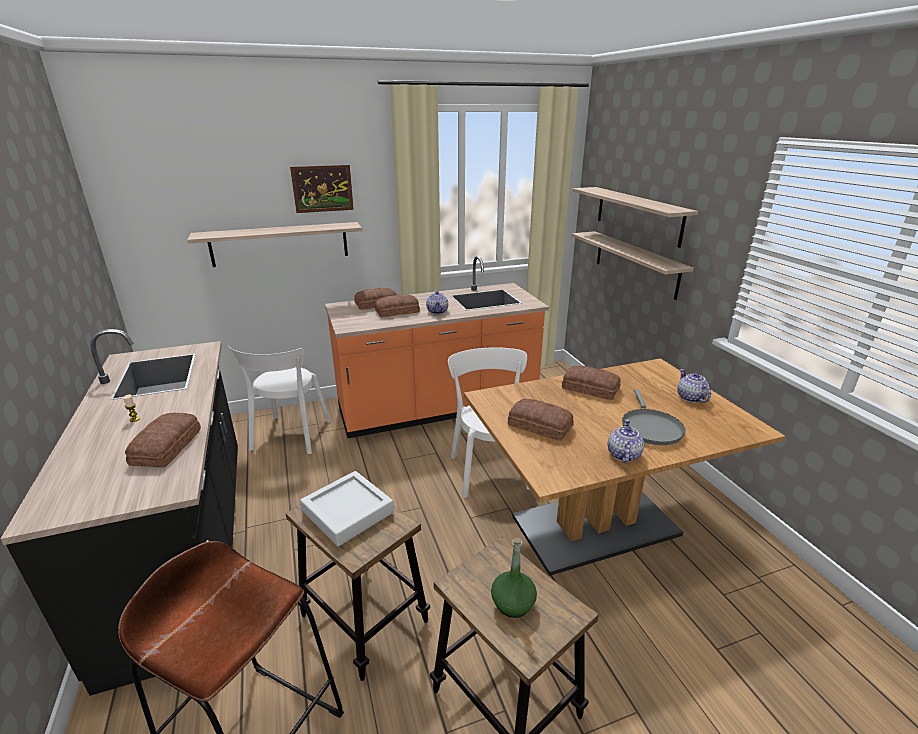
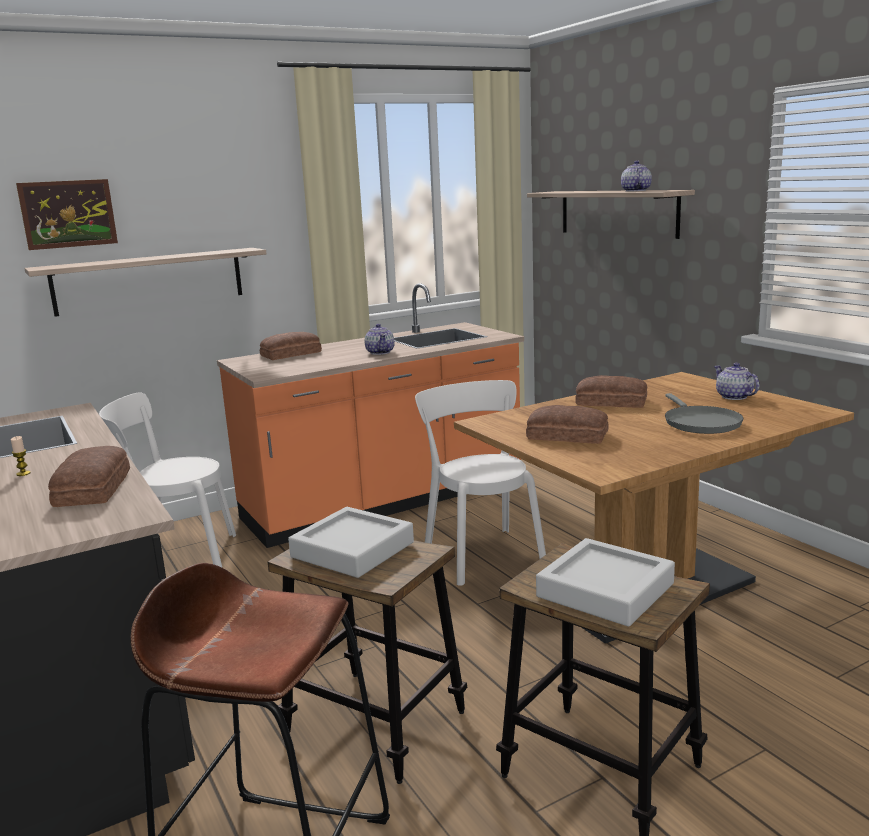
camera: 10 degrees left, 10 degrees down
white chair [228,345,330,454] -> white chair turned 90 degrees clockwise [99,392,236,567]
picture [290,165,354,213] -> picture moved to [16,179,118,250]
bread [375,294,420,318] -> none
green bottle [491,538,537,618] -> grey tray [536,538,675,627]
shelf [572,231,694,300] -> none
teapot [608,419,644,463] -> teapot moved to [621,161,652,192]

